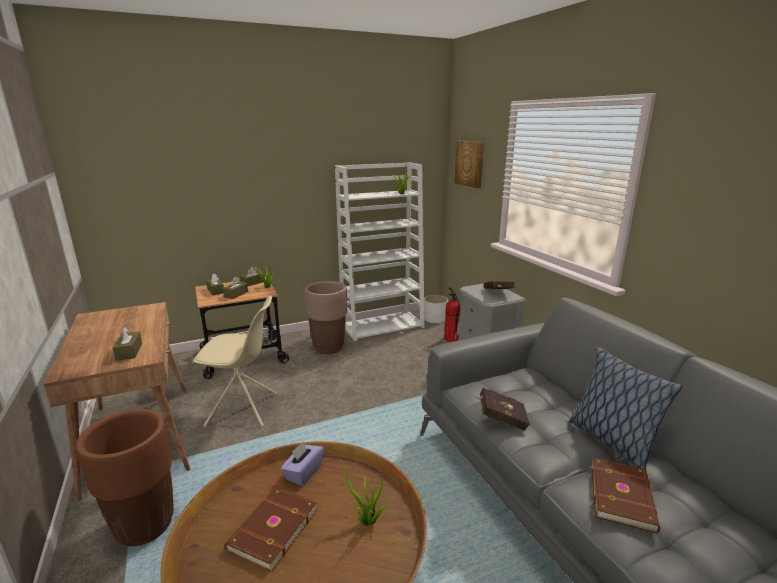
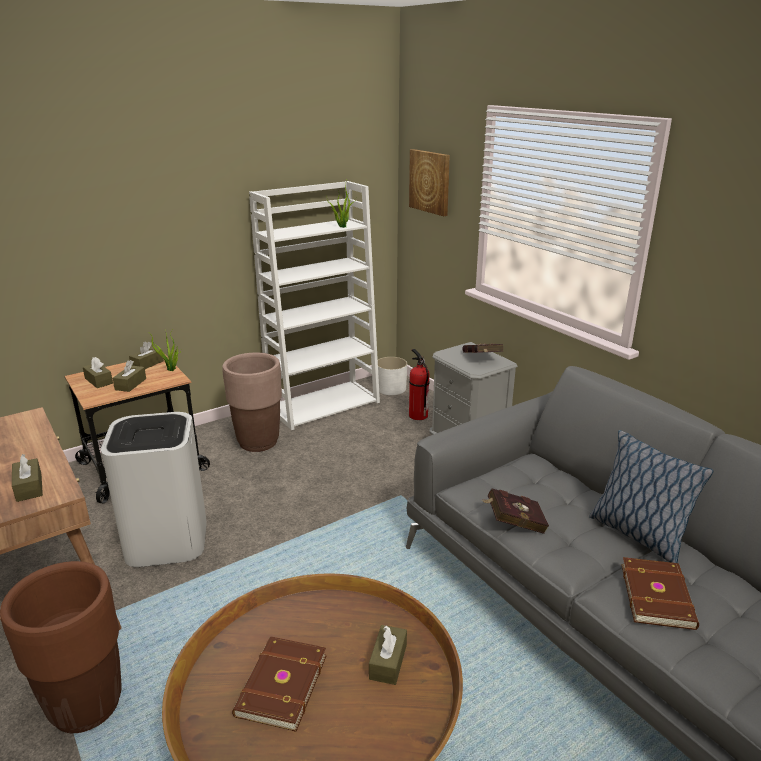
camera: 10 degrees left, 5 degrees up
beige chair [193,296,277,427] -> white trash can [101,412,207,567]
purple tissue box [281,441,324,486] -> none
potted plant [339,457,387,526] -> brown tissue box [369,625,407,685]

